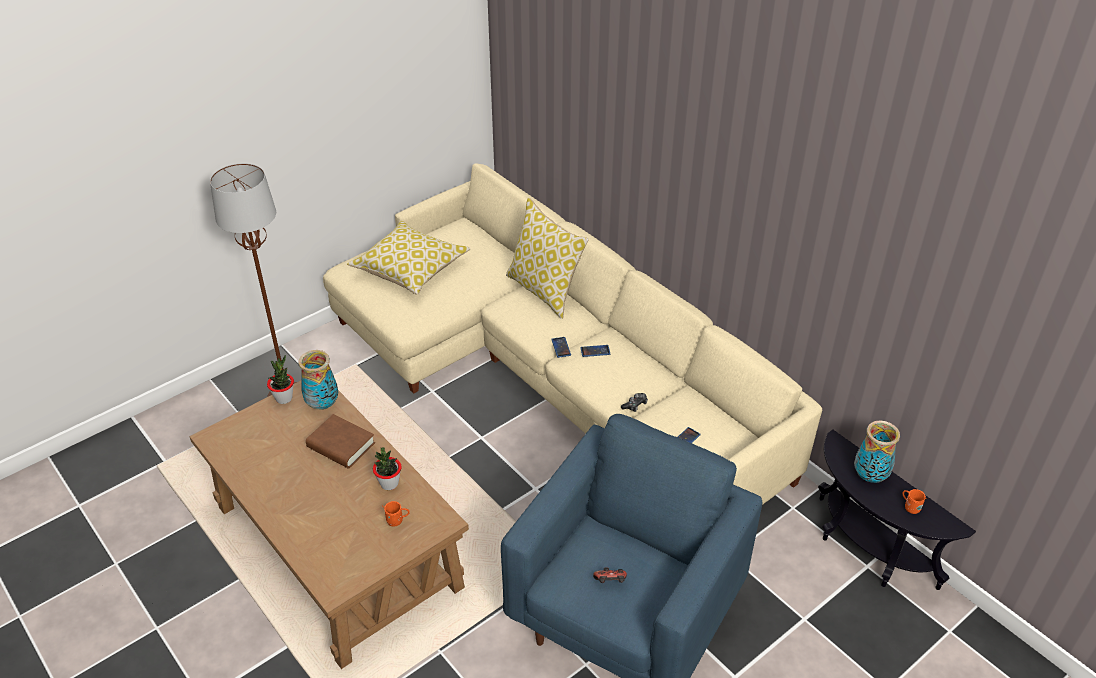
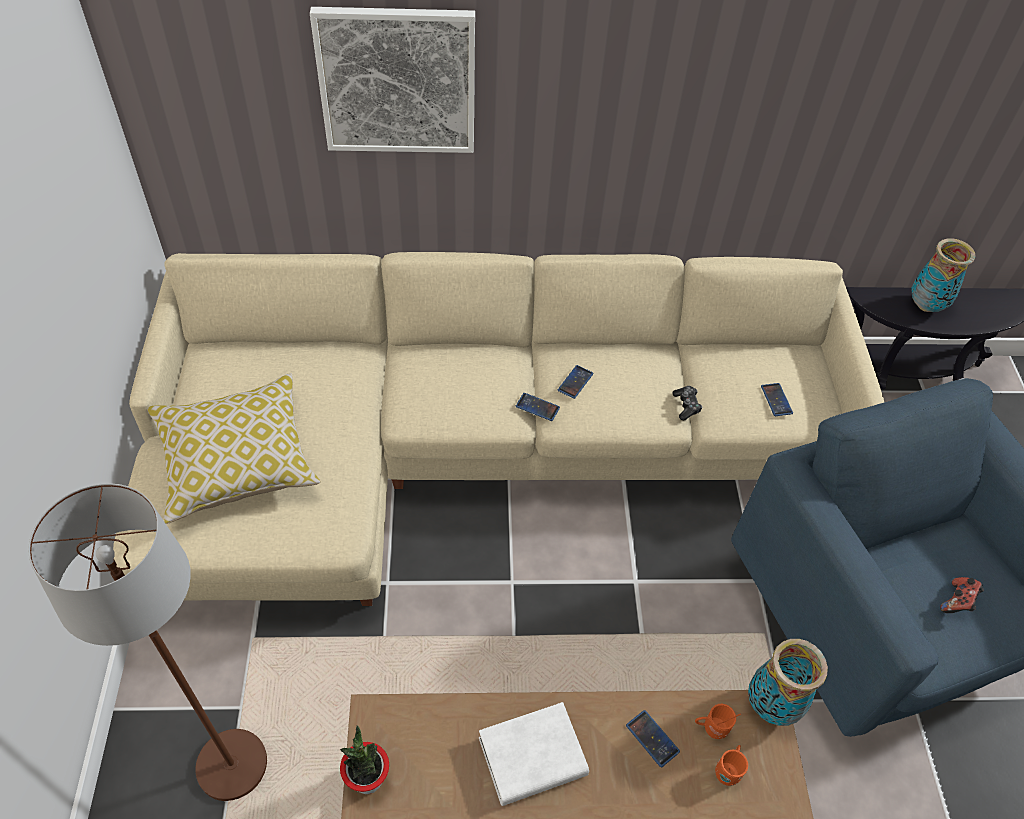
camera: 55 degrees left, 10 degrees up
vase [298,350,338,410] -> vase moved to [748,639,828,726]
brown book [306,414,375,469] -> white book [479,702,589,806]
potted plant [373,447,402,490] -> phone [626,710,680,767]
pillow [506,198,589,319] -> none
orange mug [903,489,927,514] -> orange mug moved to [695,704,741,739]
none -> picture [310,7,475,153]

